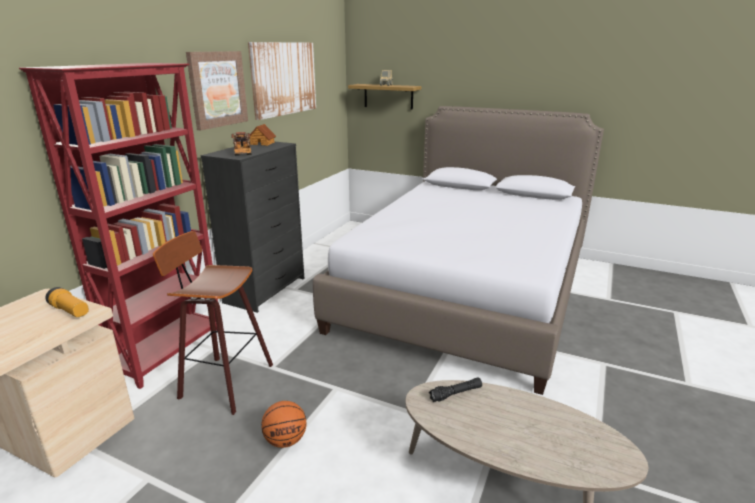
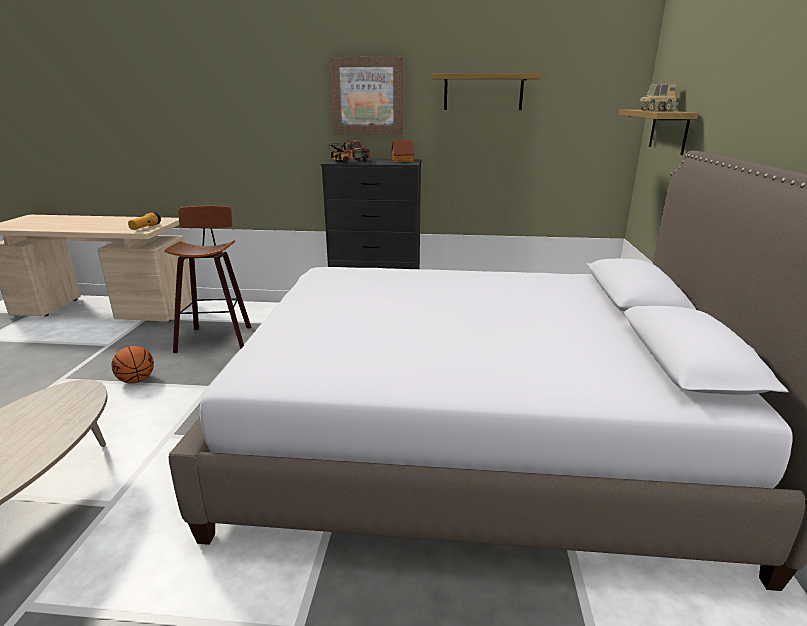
camera: 70 degrees right, 0 degrees up
red bookcase [19,63,218,389] -> none
picture [248,42,316,120] -> shelf [431,73,542,110]
black flashlight [429,378,482,402] -> none

